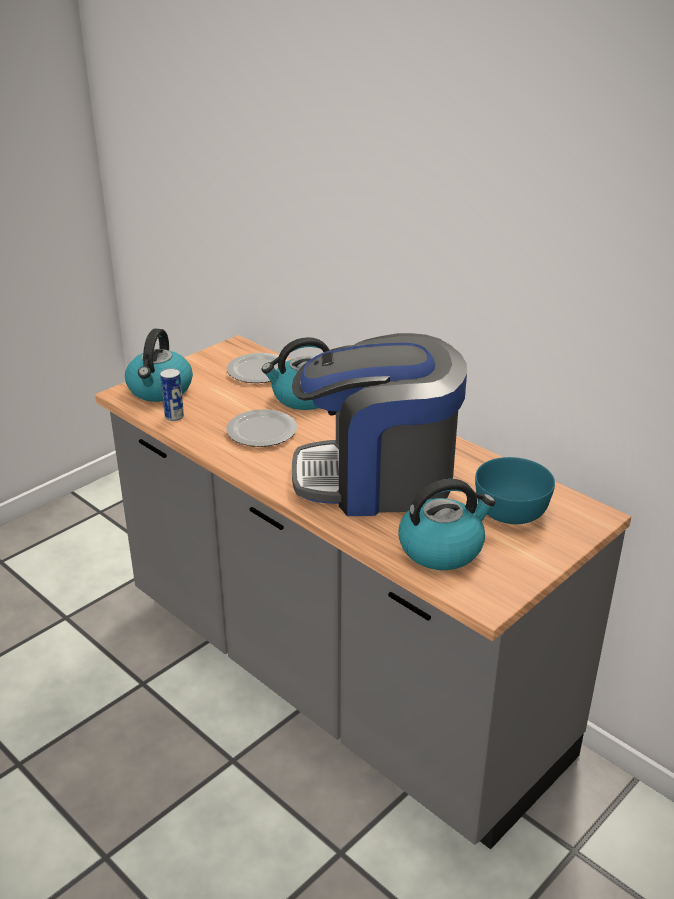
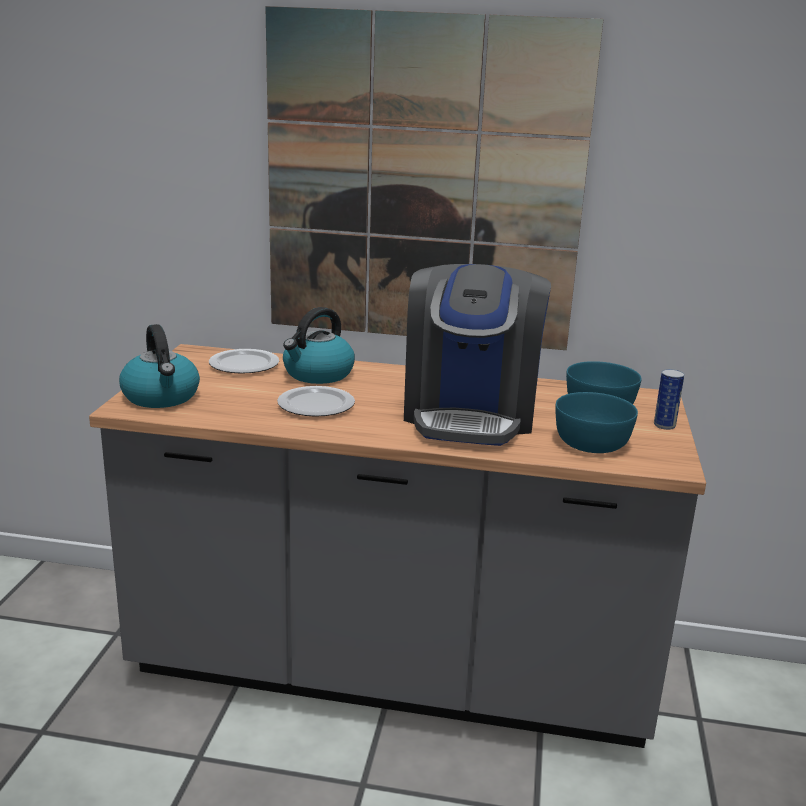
camera: 35 degrees left, 10 degrees down
can [160,368,184,421] -> can moved to [654,369,684,430]
coffee machine [292,333,467,516] -> coffee machine turned 45 degrees counterclockwise [404,264,551,446]
kettle [399,479,496,570] -> turquoise bowl [555,392,638,453]
none -> picture [265,6,604,350]

